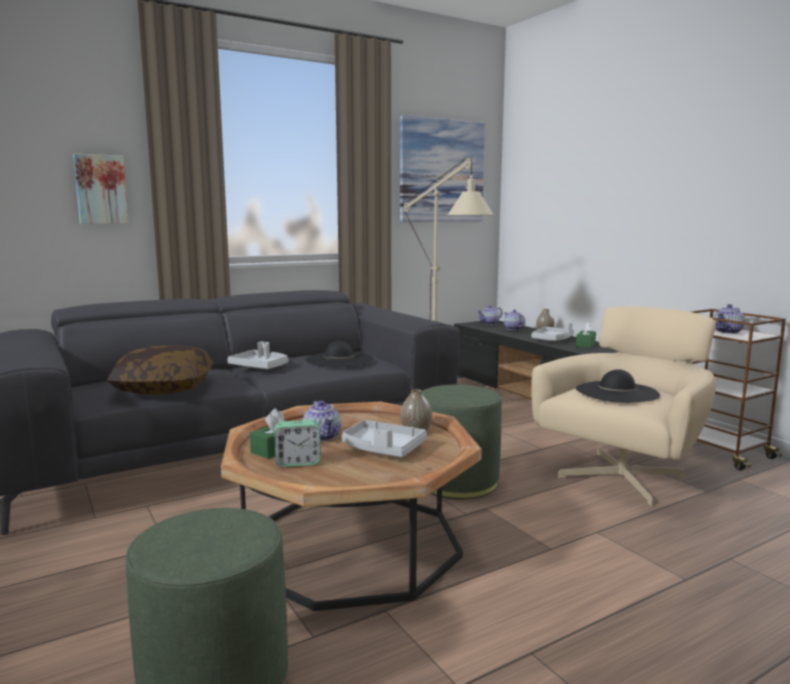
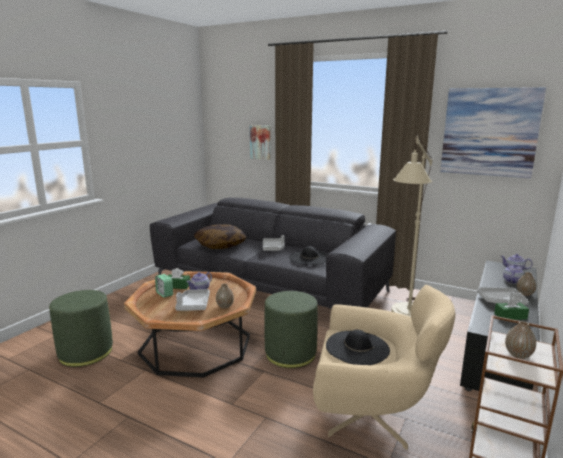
camera: 60 degrees right, 5 degrees up
teapot [713,304,745,334] -> vase [505,321,536,359]

